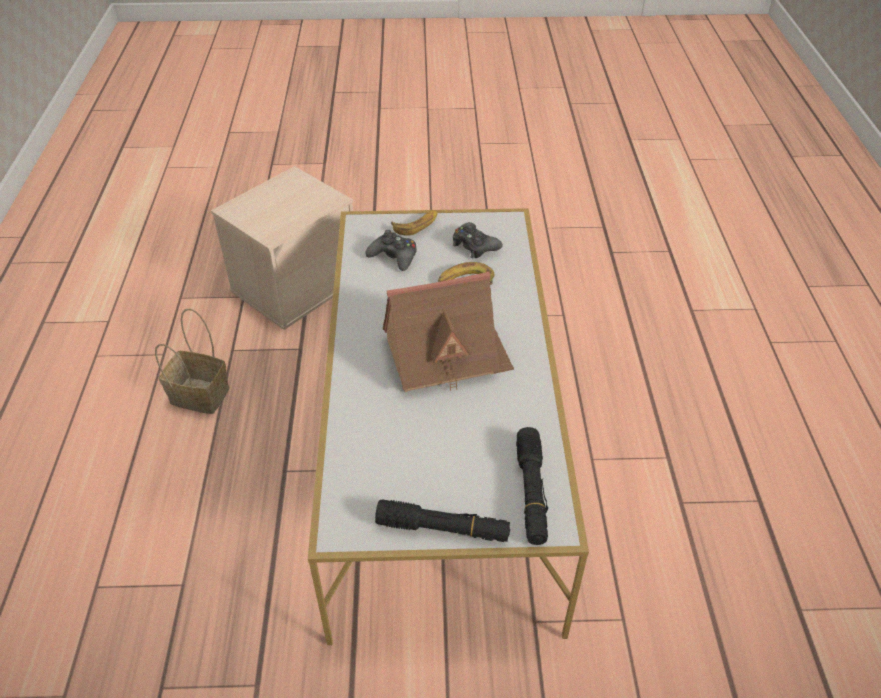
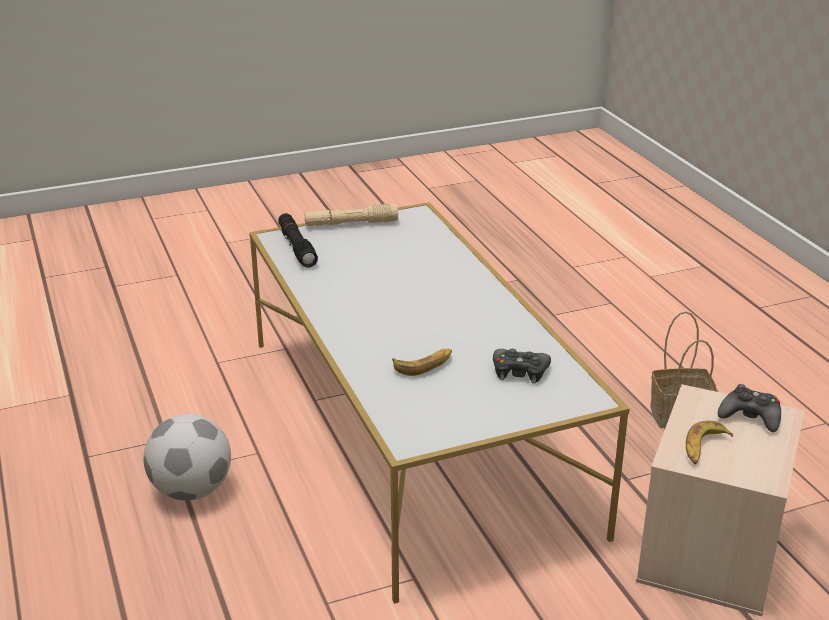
camera: 160 degrees right, 15 degrees down
black flashlight [375,499,510,542] -> beige flashlight [305,204,398,226]
toy house [383,272,514,392] -> none
banana [391,210,438,236] -> banana moved to [686,421,733,465]
black game controller [453,222,503,259] -> black game controller moved to [718,384,781,432]
none -> football [143,414,231,501]

